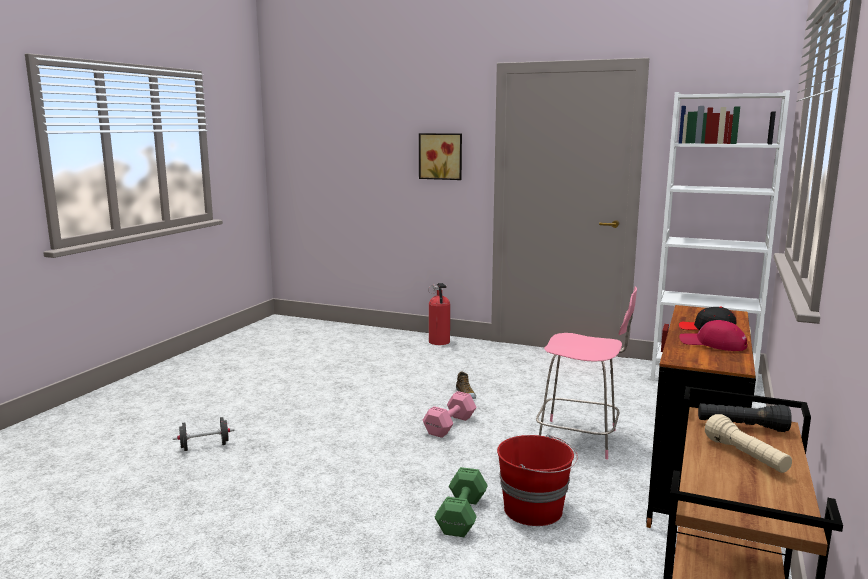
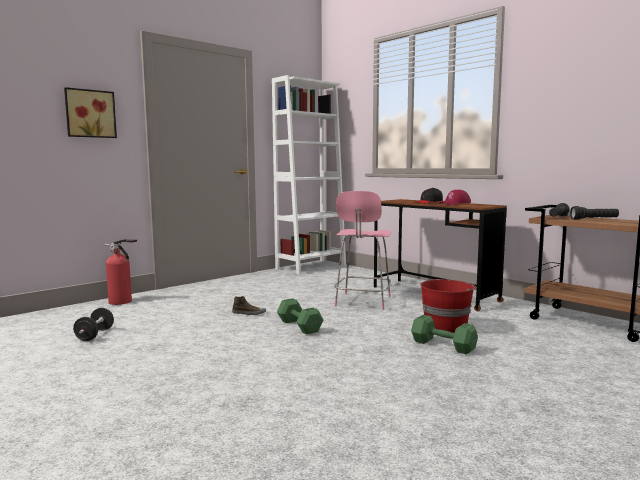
camera: 65 degrees left, 5 degrees down
black dumbbell [173,417,235,451] -> black dumbbell moved to [73,308,114,341]
pink dumbbell [423,391,477,438] -> green dumbbell [277,298,324,334]
pink chair [536,286,637,460] -> pink chair turned 150 degrees clockwise [334,191,391,310]
beige flashlight [705,414,792,473] -> black flashlight [570,206,619,220]

